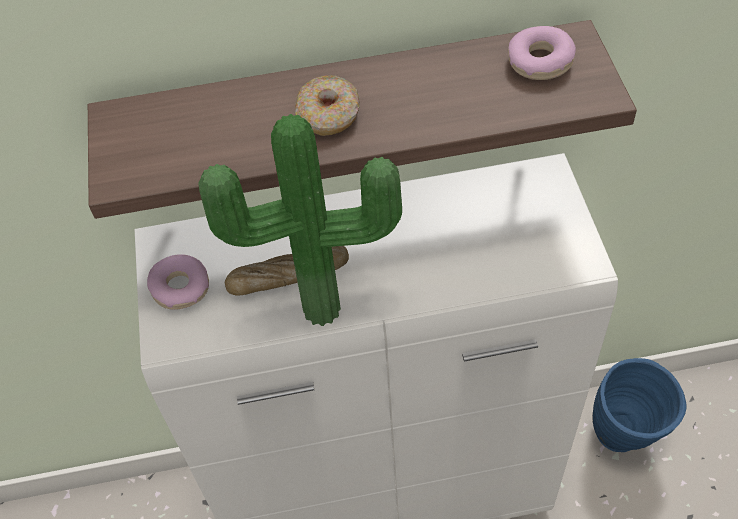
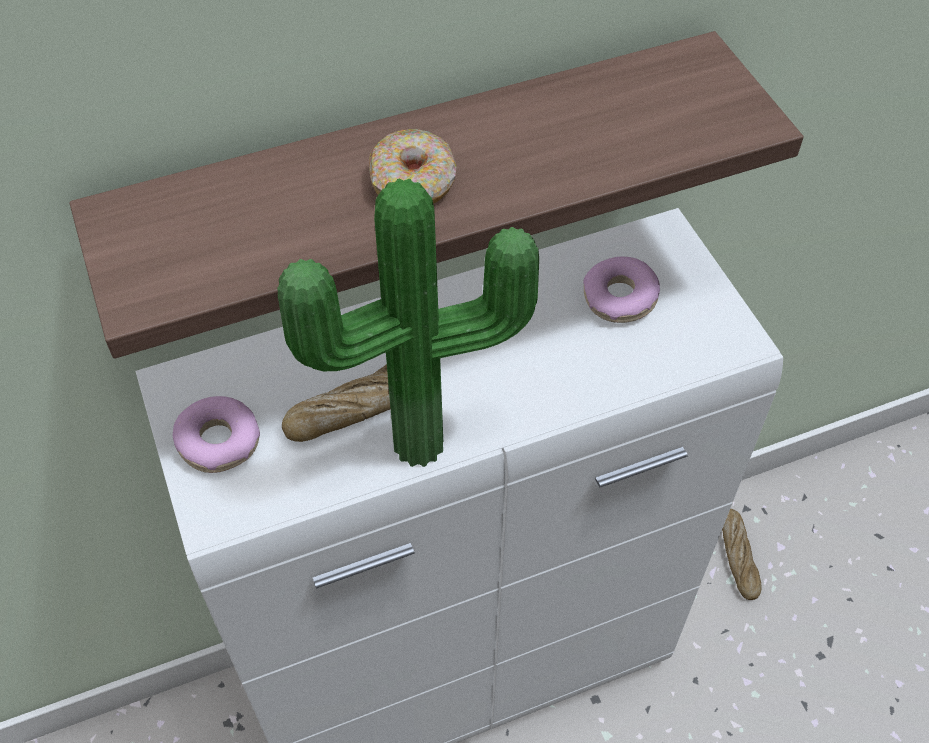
camera: 15 degrees left, 0 degrees up
donut [508,26,576,80] -> donut moved to [583,257,660,323]
blue vase [593,358,687,452] -> bread [722,509,761,600]

